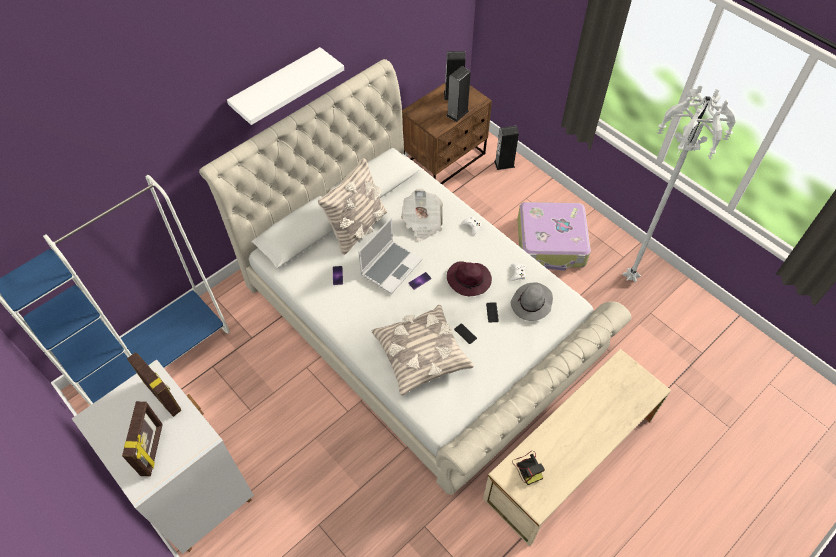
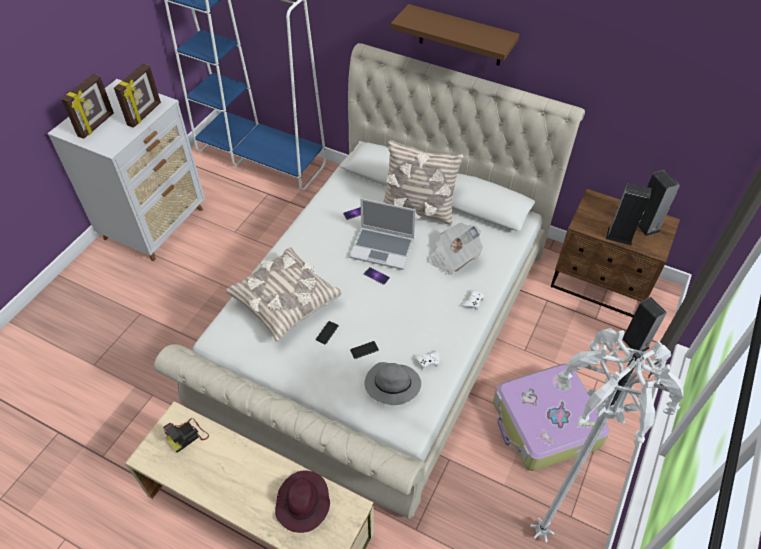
camera: 70 degrees right, 5 degrees down
picture frame [122,401,163,476] -> picture frame turned 45 degrees counterclockwise [61,74,114,139]
white shelf [227,47,344,125] -> brown shelf [391,4,519,66]
purple hat [447,261,492,296] -> purple hat moved to [275,470,330,533]

